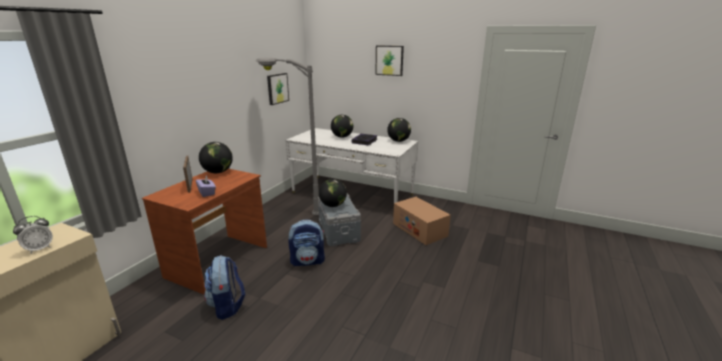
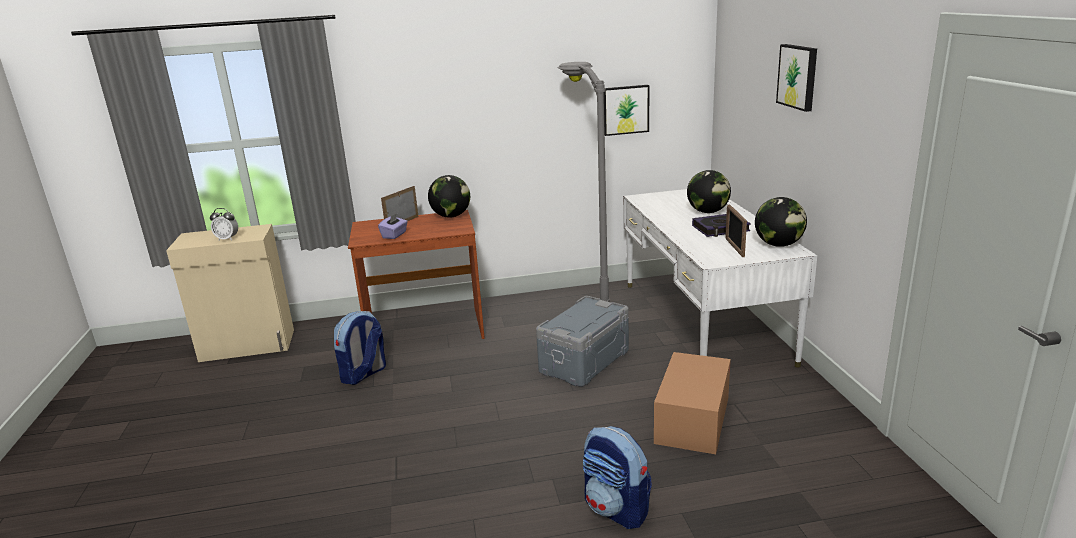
camera: 55 degrees right, 0 degrees up
backpack [288,219,325,266] -> backpack moved to [583,426,652,529]
globe [319,179,347,207] -> none
none -> picture frame [725,205,747,257]

